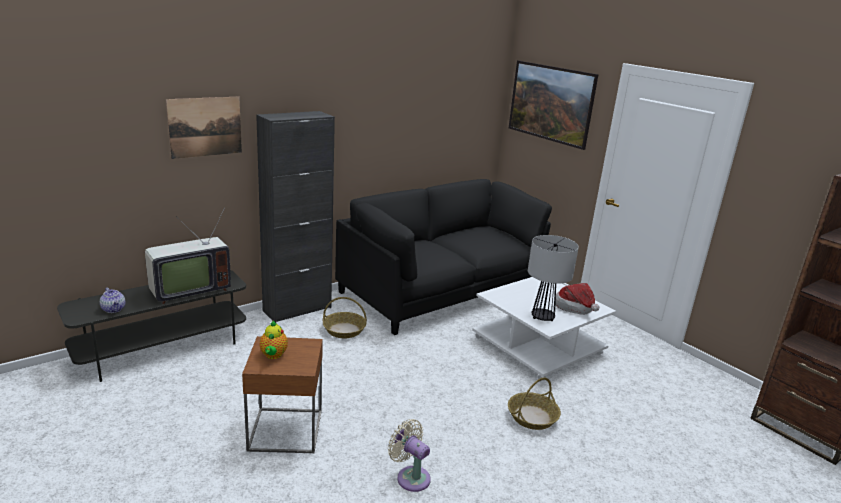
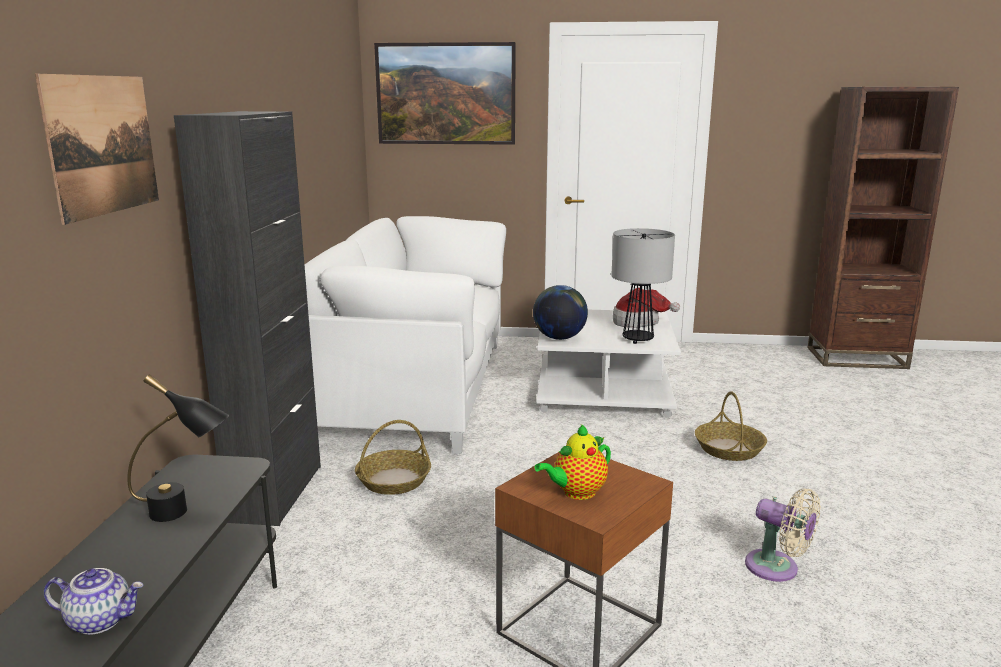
camera: 45 degrees left, 5 degrees down
television [145,207,231,304] -> black table lamp [127,374,229,522]
teapot [260,321,288,359] -> teapot turned 105 degrees clockwise [534,424,611,500]
black sofa [335,179,552,335] -> white sofa [305,216,506,454]
beige fan [388,419,431,492] -> beige fan turned 135 degrees counterclockwise [745,488,821,582]
none -> globe [533,285,588,340]

